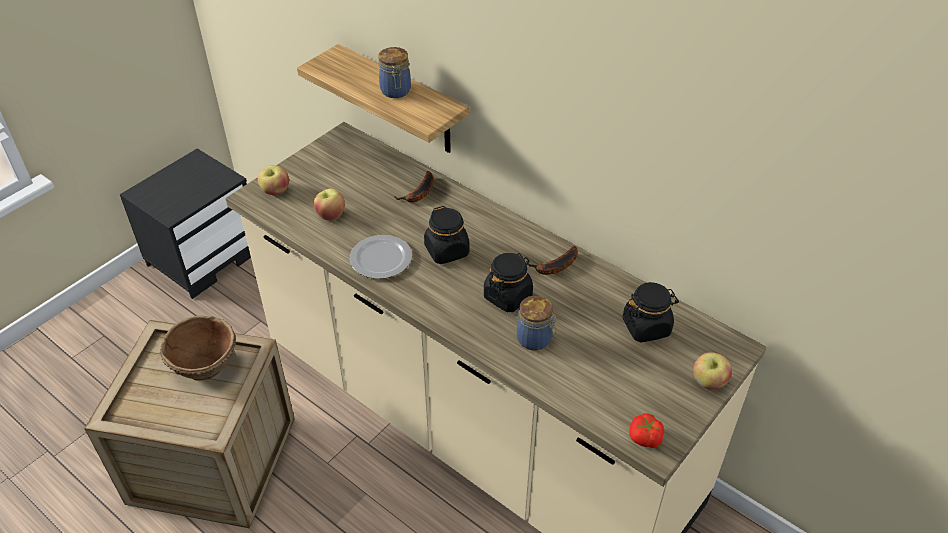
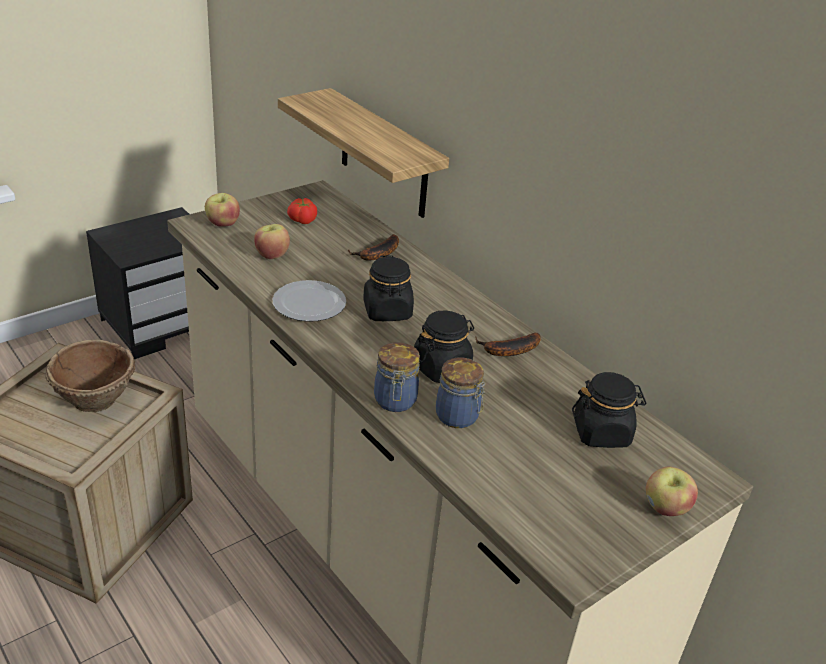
camera: 10 degrees right, 10 degrees down
jar [378,47,411,98] -> jar moved to [374,342,420,412]
tomato [629,413,664,448] -> tomato moved to [287,198,317,224]

